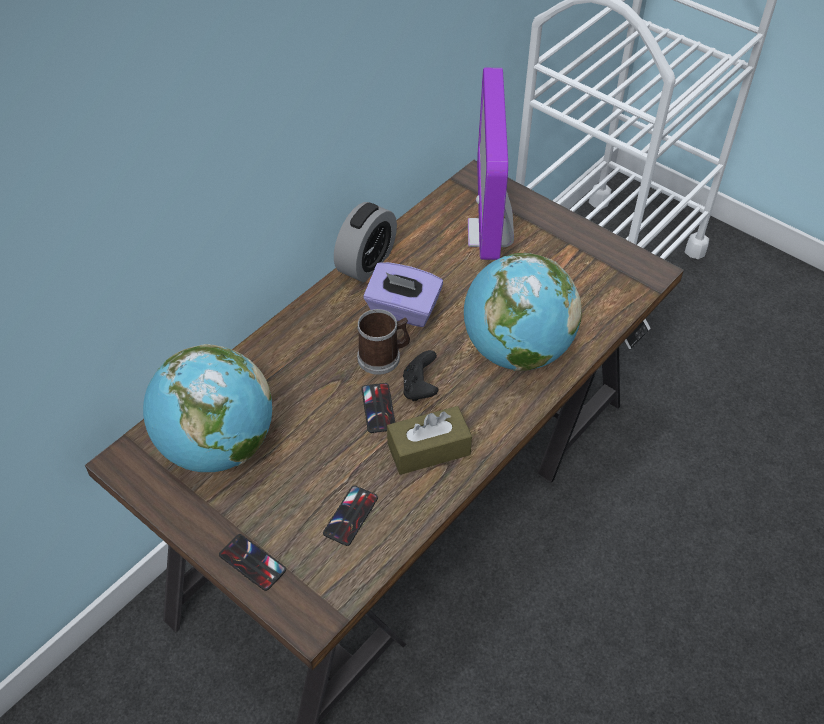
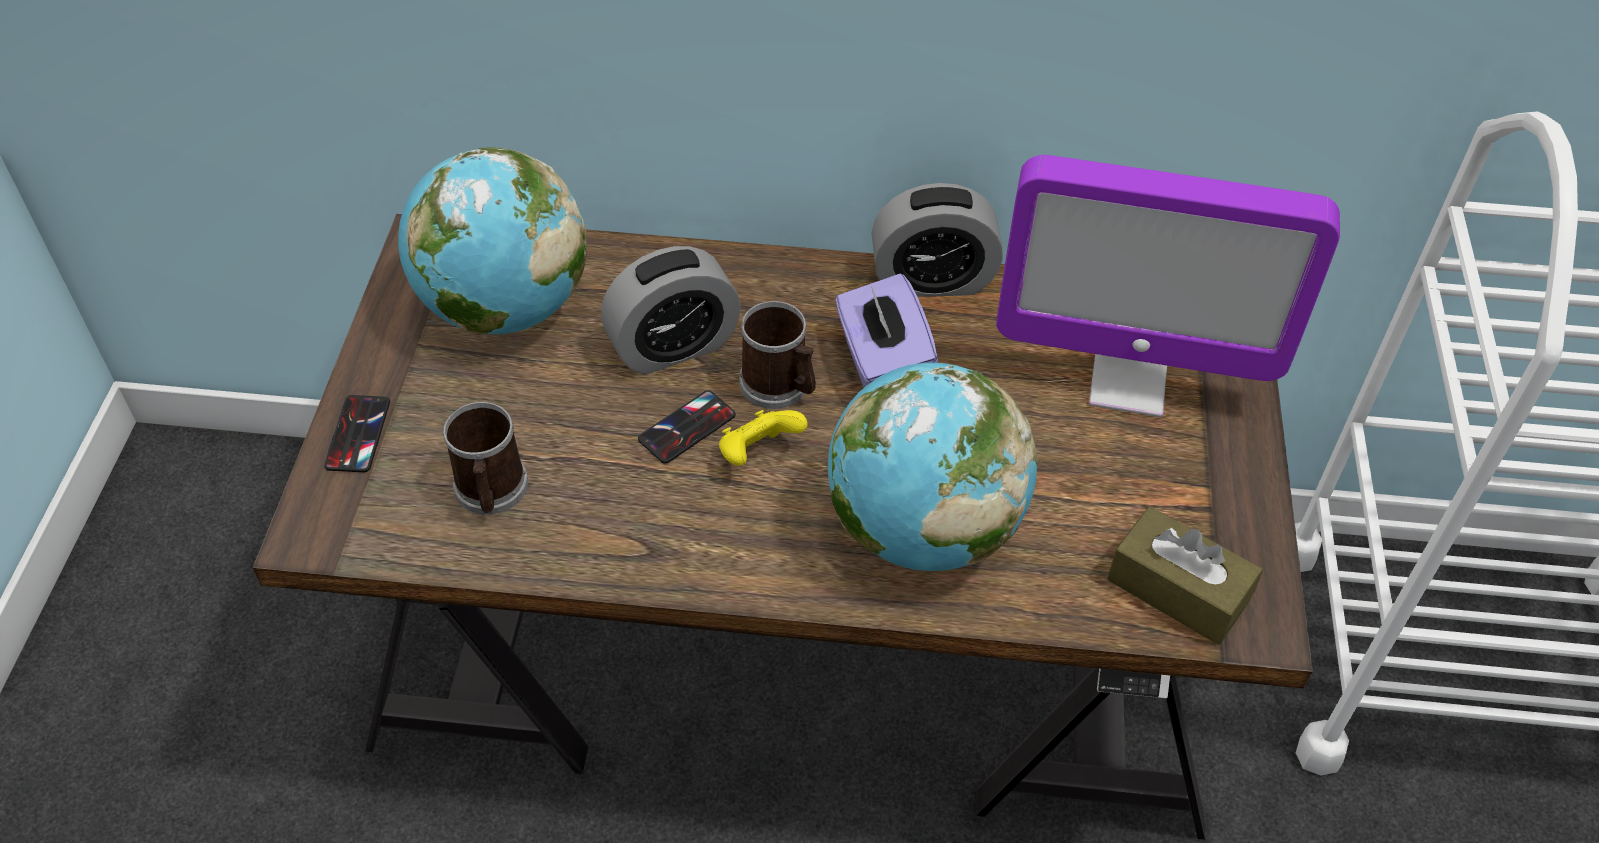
camera: 55 degrees right, 0 degrees up
phone [323,486,378,546] -> mug [442,402,528,514]
brown tissue box [387,406,472,475] -> brown tissue box moved to [1107,506,1263,645]
black game controller [403,350,439,401] -> yellow game controller [719,410,808,466]
monitor [468,68,514,260] -> monitor turned 135 degrees counterclockwise [996,155,1340,417]
none -> alarm clock [601,246,741,375]

